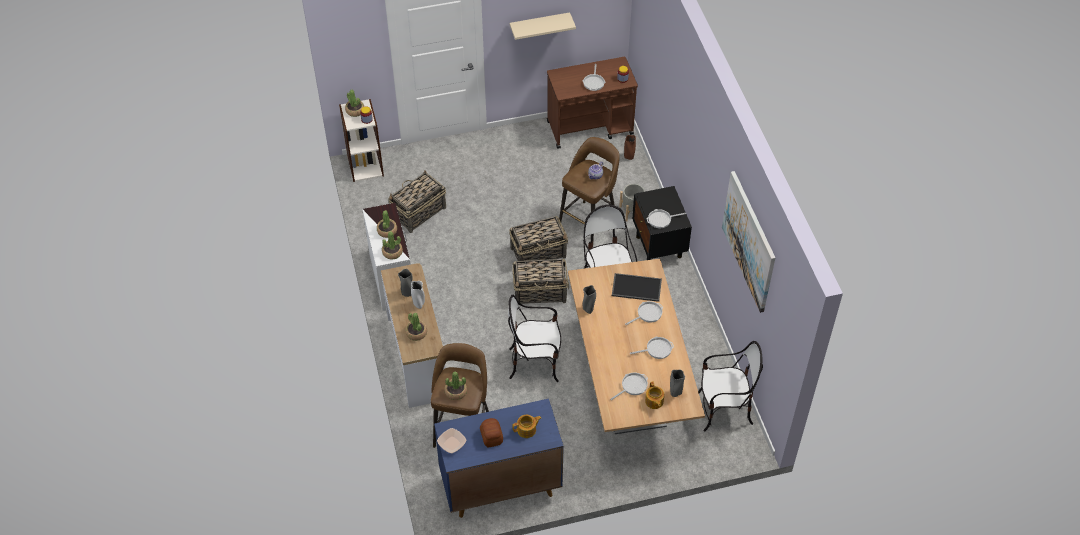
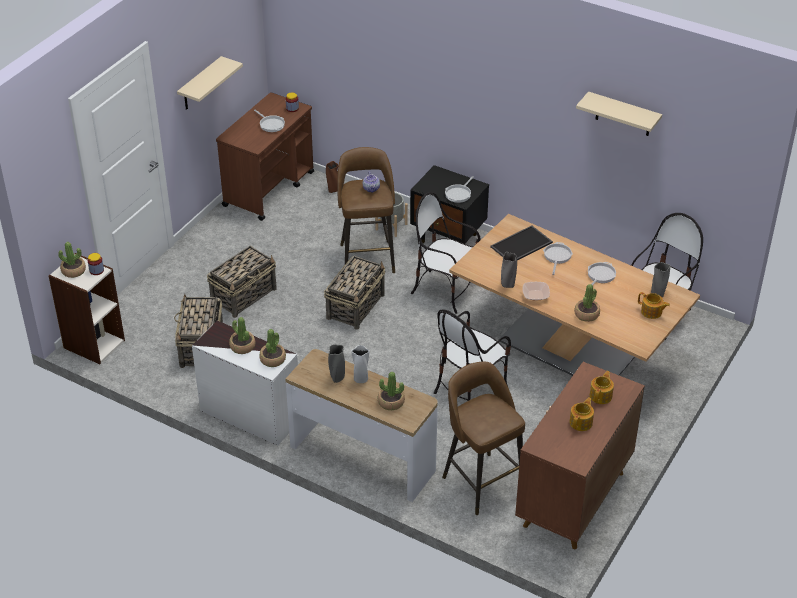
camera: 45 degrees left, 10 degrees down
blue cabinet [434,399,564,518] -> brown cabinet [515,362,645,549]
bowl [437,428,466,453] -> bowl moved to [522,282,550,301]
potted plant [445,371,467,400] -> potted plant moved to [574,284,600,322]
bread [480,418,503,447] -> teapot [569,398,594,431]
basket [513,259,569,305] -> basket moved to [207,246,277,318]
frying pan [610,373,648,400] -> none
picture [722,171,775,313] -> beige shelf [576,92,662,136]

